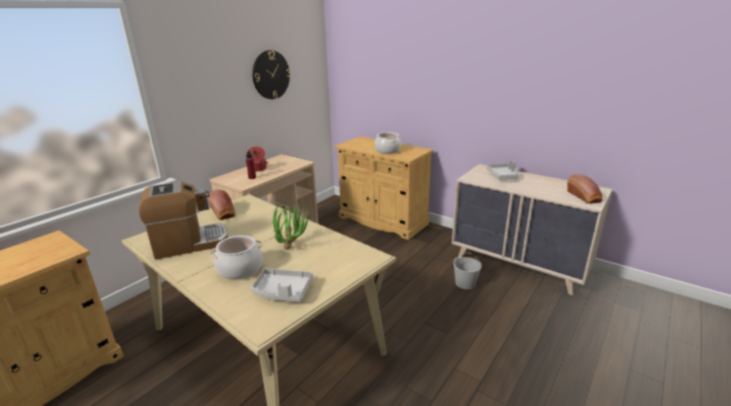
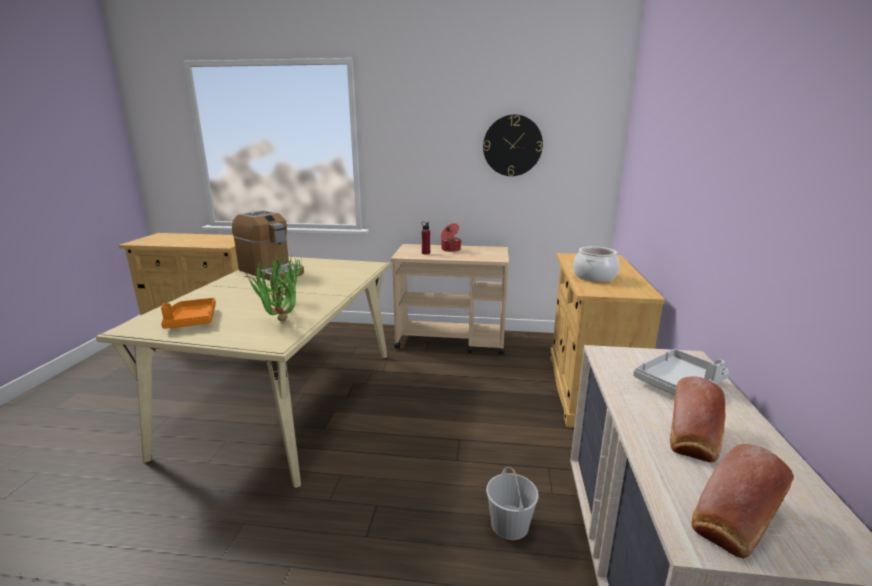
camera: 60 degrees right, 5 degrees down
bread [208,190,235,220] -> bread moved to [670,376,725,462]
cooking pot [210,235,263,280] -> none
grey tray [251,268,313,302] -> orange tray [161,298,216,329]
none -> potted plant [244,269,296,321]

